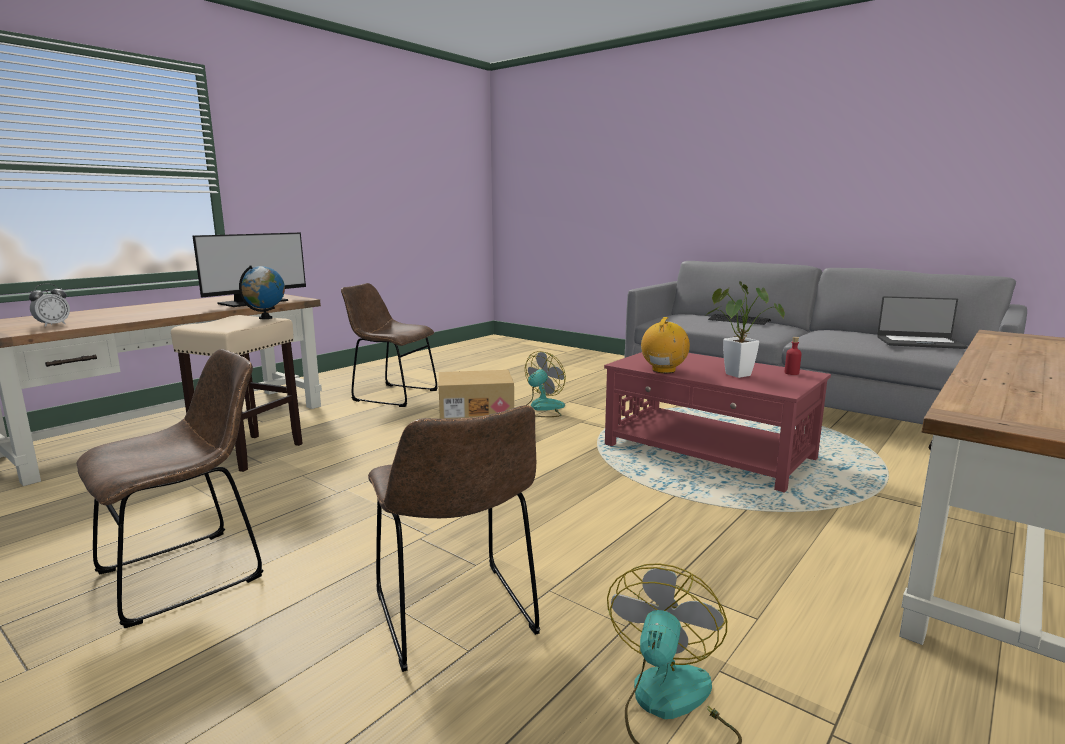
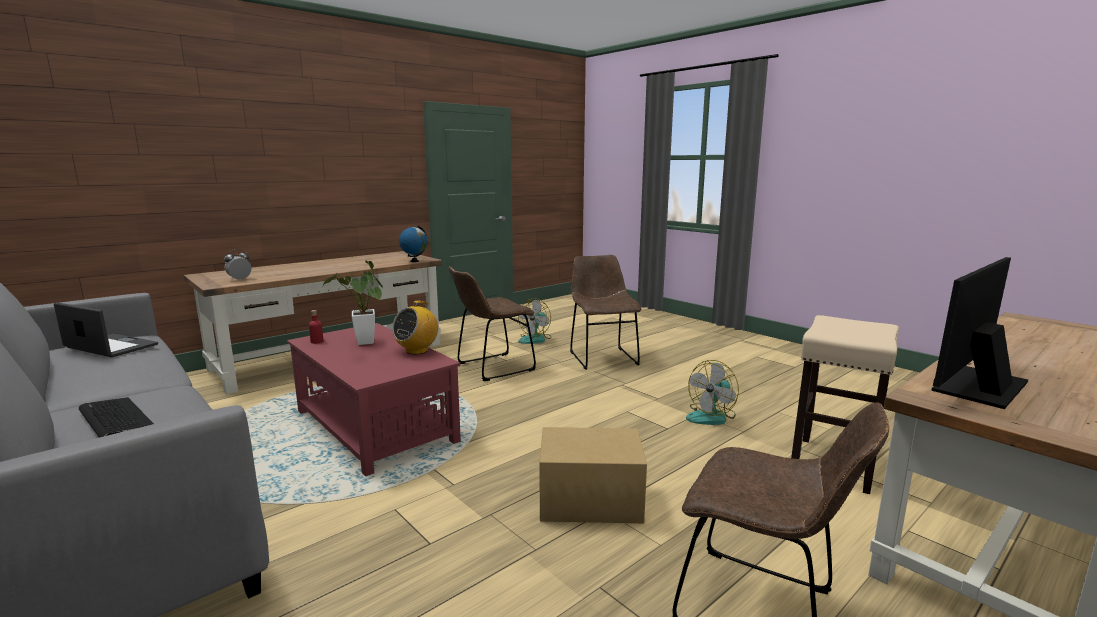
camera: 170 degrees left, 0 degrees up
alarm clock [29,284,70,327] -> alarm clock moved to [224,249,251,280]
brown chair [77,349,263,628] -> brown chair moved to [448,266,536,381]
globe [239,265,285,319] -> globe moved to [399,226,428,262]
fan [525,351,566,417] -> fan moved to [686,360,739,425]

